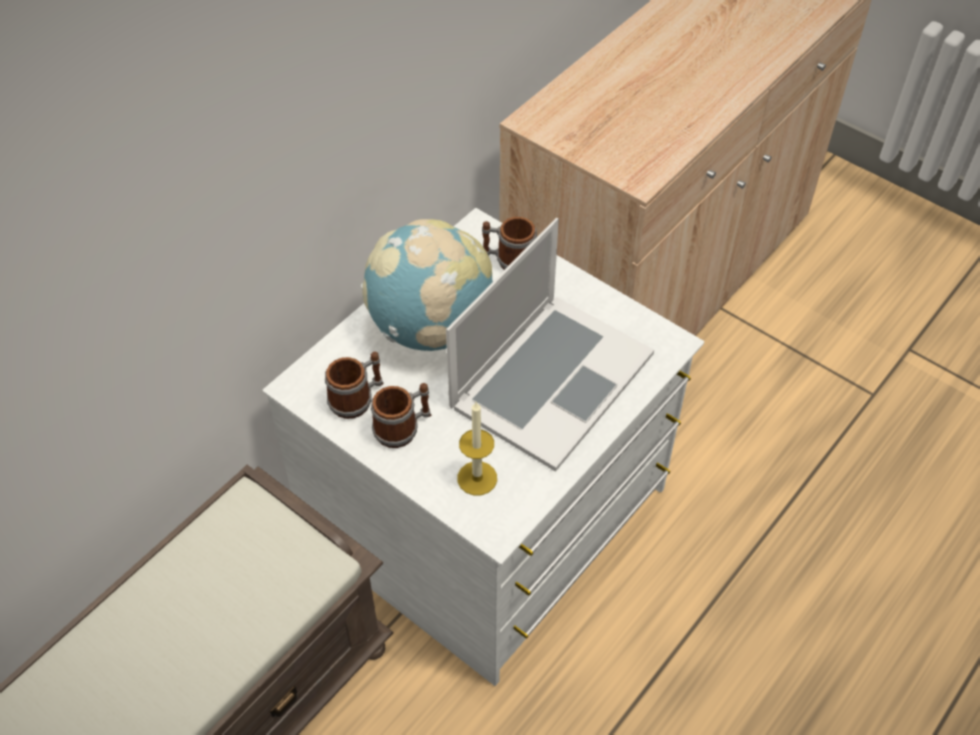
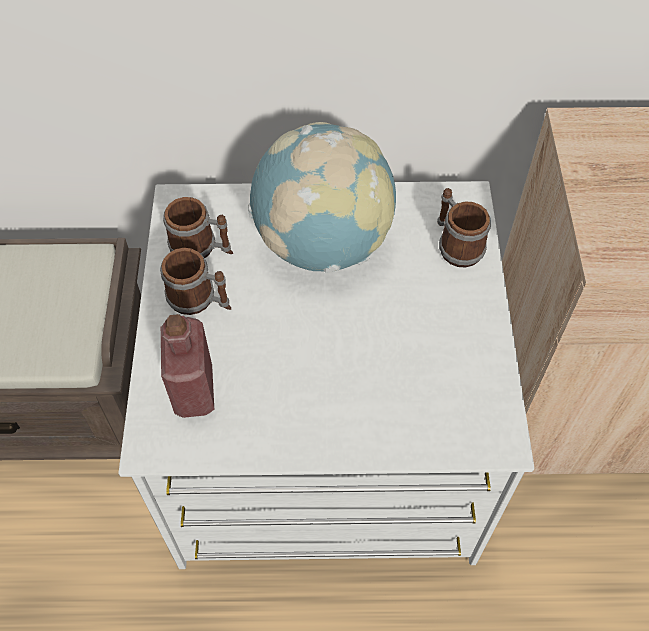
camera: 50 degrees right, 5 degrees up
laptop [446,218,654,472] -> none
candle [457,402,497,495] -> red bottle [161,314,214,418]

